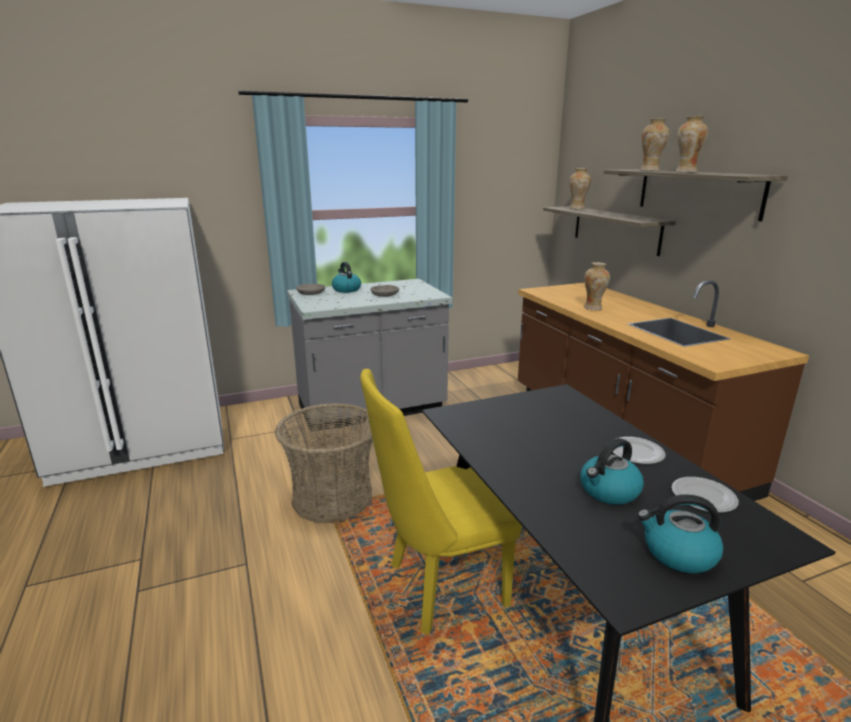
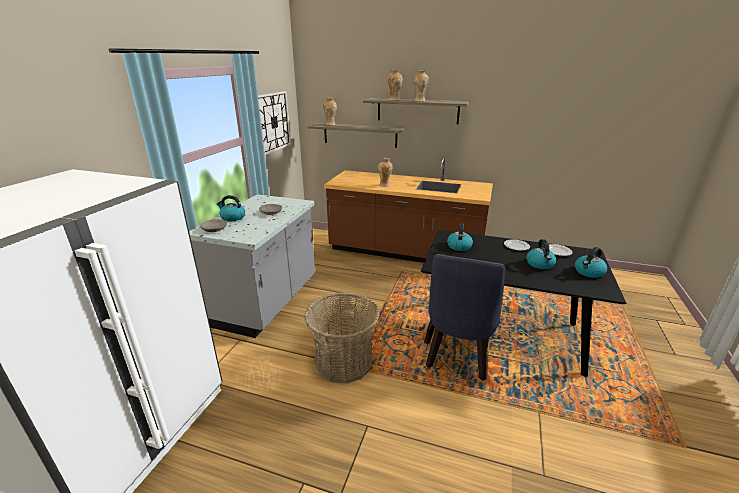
camera: 50 degrees left, 5 degrees up
yellow chair [360,369,522,635] -> blue chair [426,254,505,381]
none -> wall clock [258,91,291,155]
none -> kettle [447,224,473,251]

